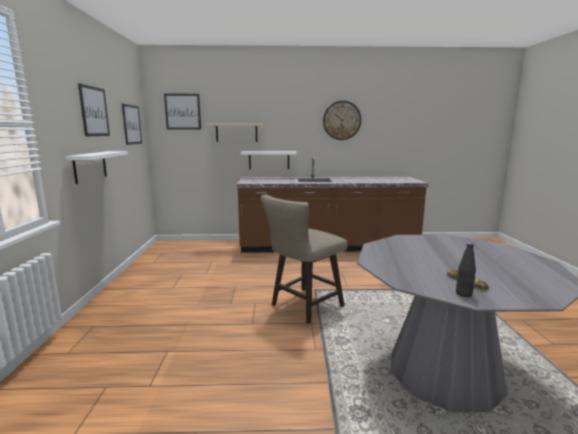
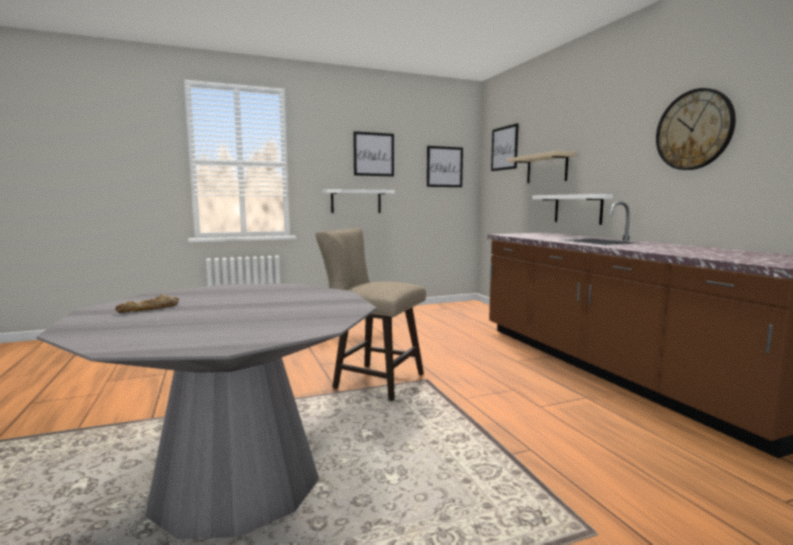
camera: 70 degrees right, 5 degrees down
black bottle [456,243,476,297] -> none

